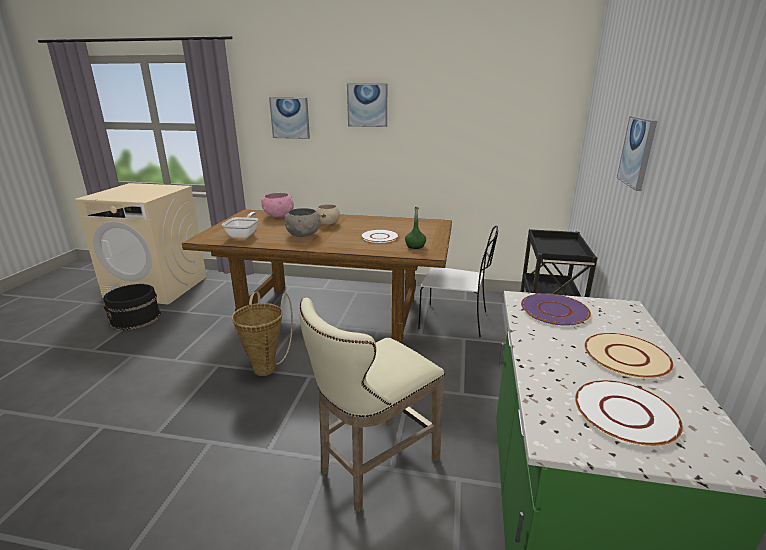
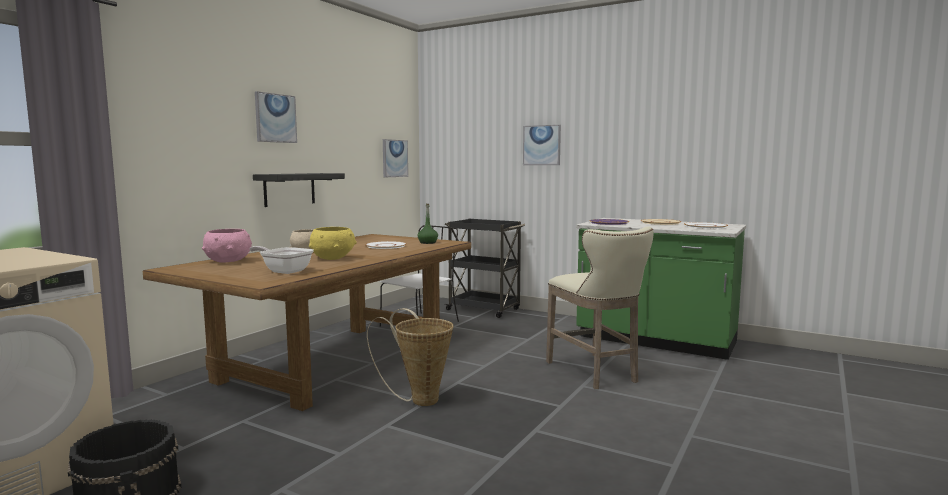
camera: 70 degrees left, 15 degrees down
picture [269,97,310,139] -> picture moved to [383,139,408,177]
grey bowl [284,208,321,237] -> yellow bowl [309,227,357,260]
none -> black shelf [253,173,345,207]

